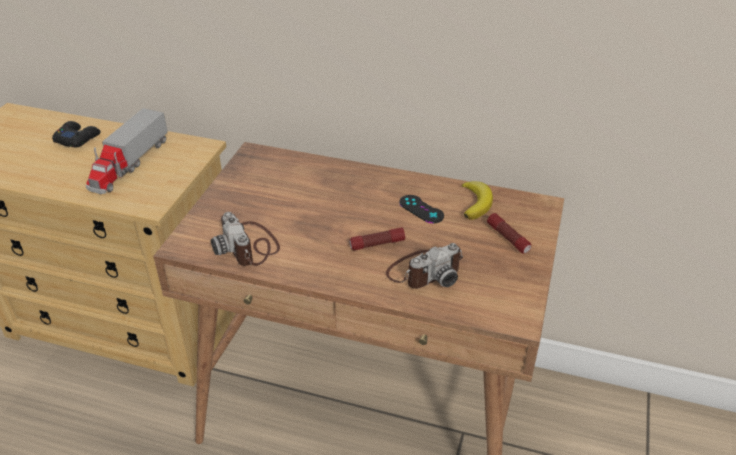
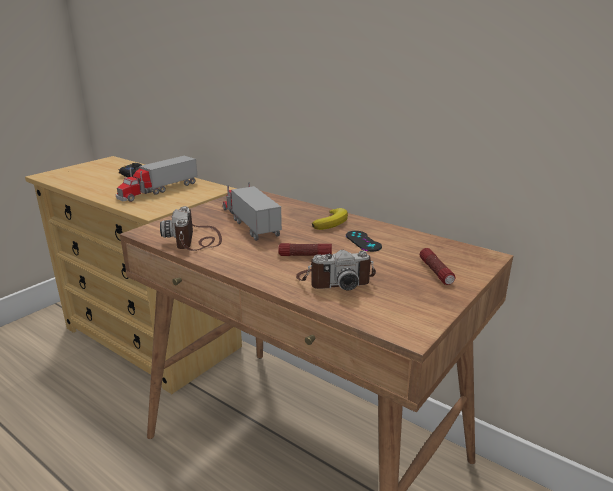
camera: 20 degrees right, 15 degrees down
banana [462,181,493,220] -> banana moved to [312,208,348,230]
none -> toy truck [223,182,282,241]

